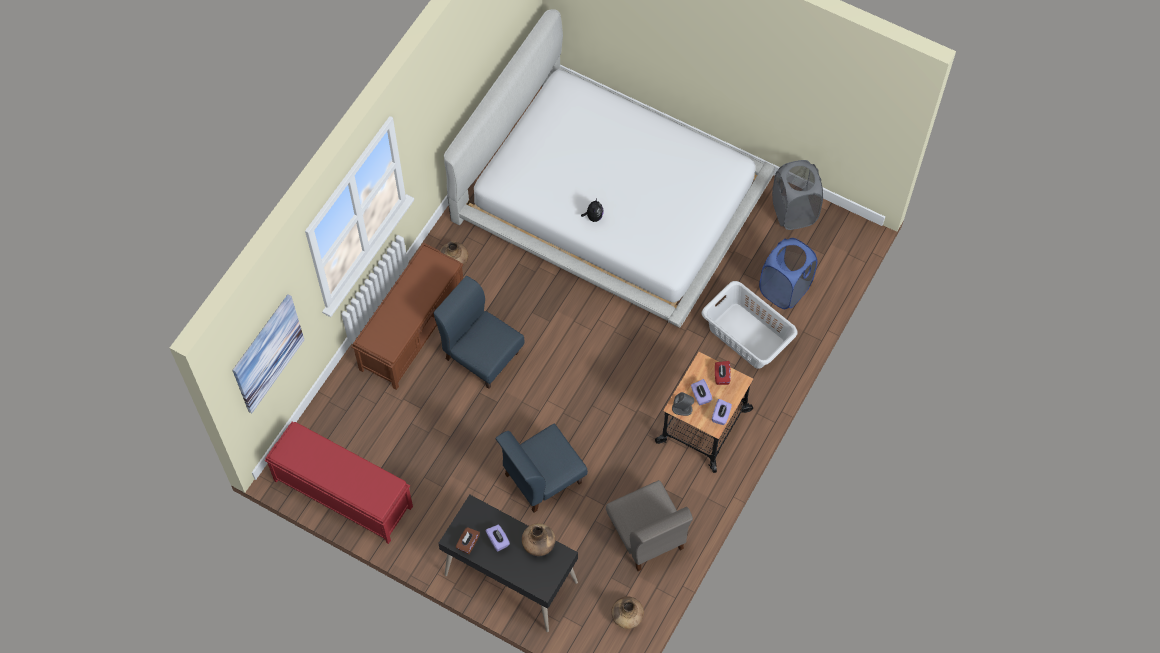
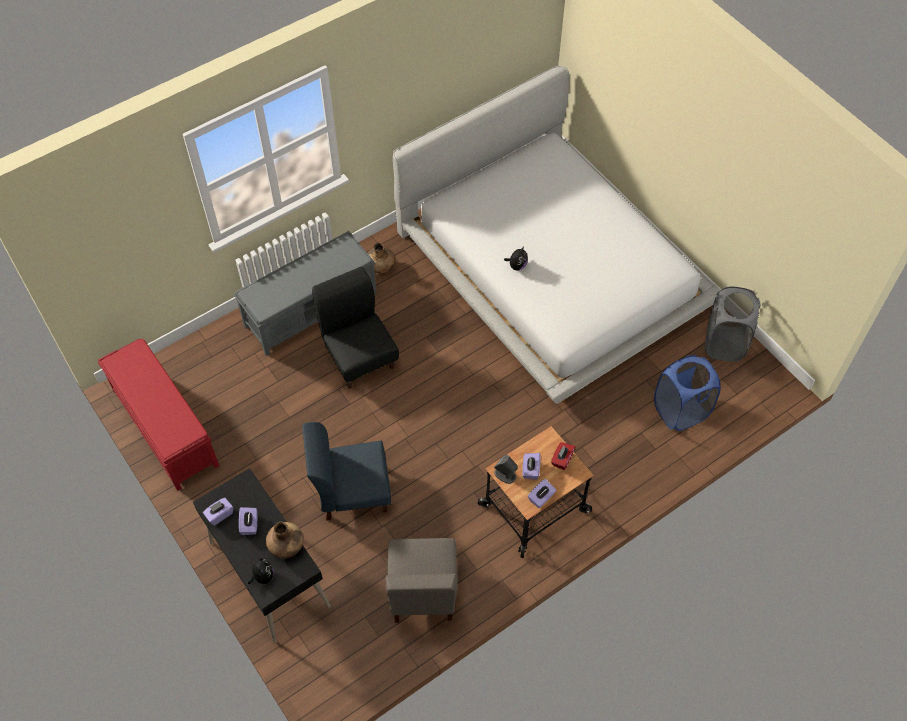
camera: 25 degrees right, 5 degrees down
picture [232,294,304,413] -> none
brown bench [352,243,463,390] -> grey bench [234,231,377,356]
blue chair [433,276,525,389] -> black chair [312,267,399,389]
brown tissue box [456,527,480,554] -> purple tissue box [203,498,233,526]
brown vase [611,597,644,629] -> none
grey laundry basket [702,281,798,369] -> none
none -> plush toy [248,556,274,584]

